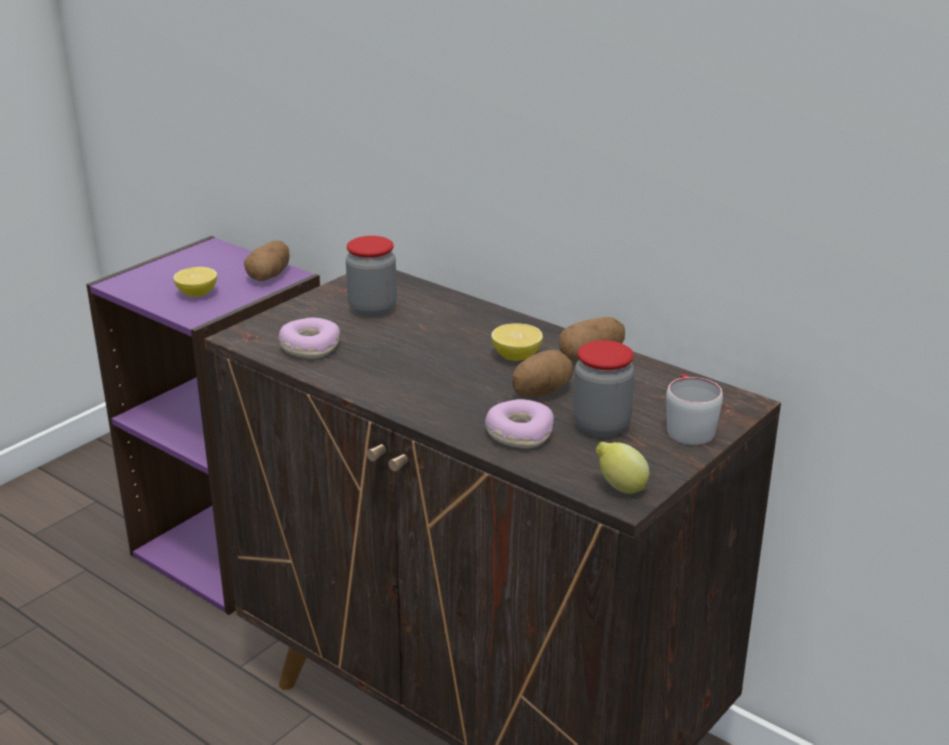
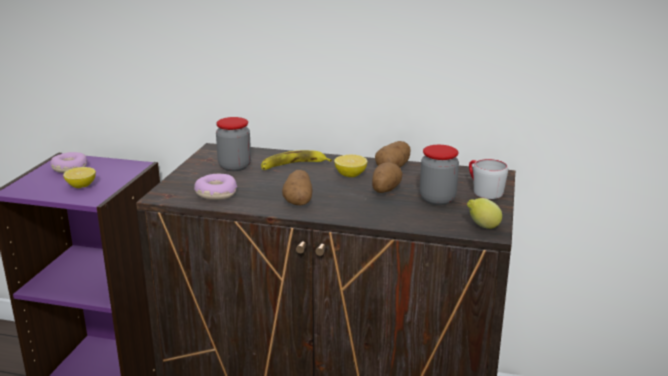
camera: 25 degrees left, 5 degrees down
potato [244,240,290,281] -> potato moved to [282,170,313,206]
donut [485,399,554,448] -> donut moved to [50,152,87,173]
none -> banana [261,150,332,170]

